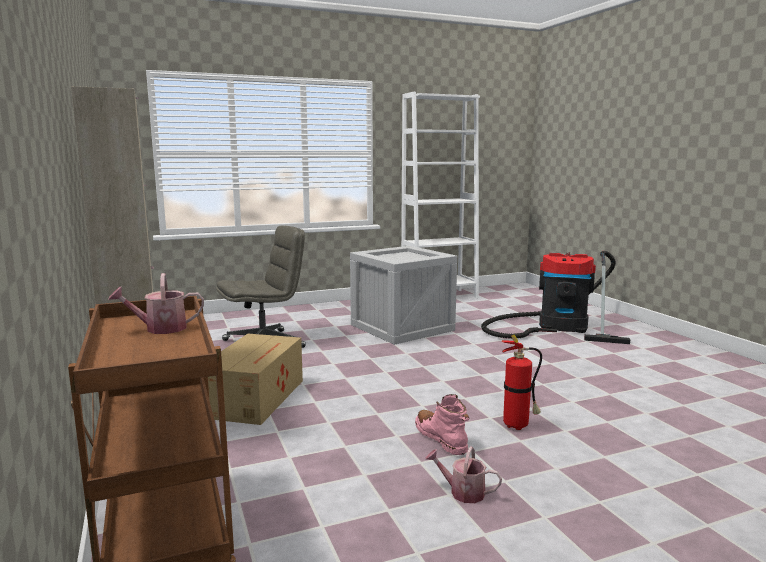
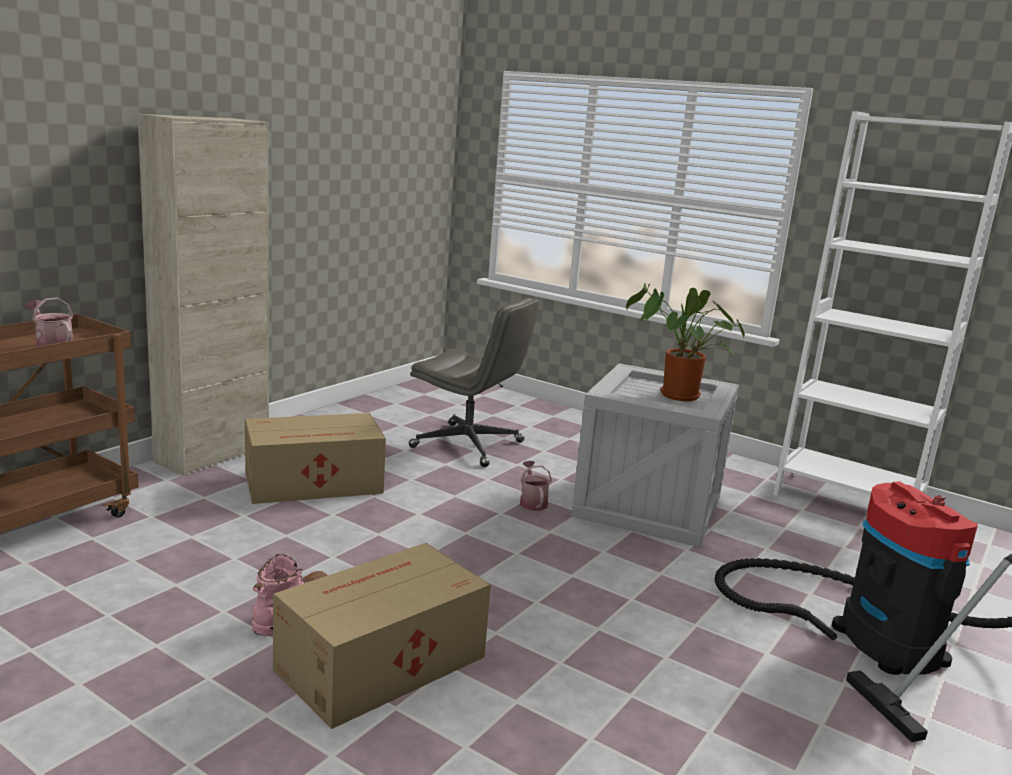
camera: 55 degrees right, 5 degrees up
watering can [425,446,502,503] -> watering can moved to [520,461,552,511]
fire extinguisher [502,334,542,430] -> cardboard box [273,543,491,729]
none -> potted plant [626,283,745,401]

